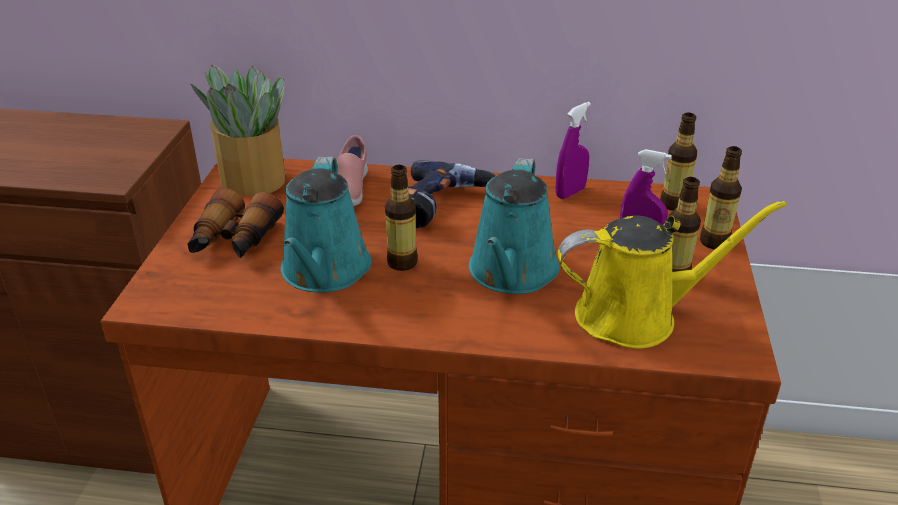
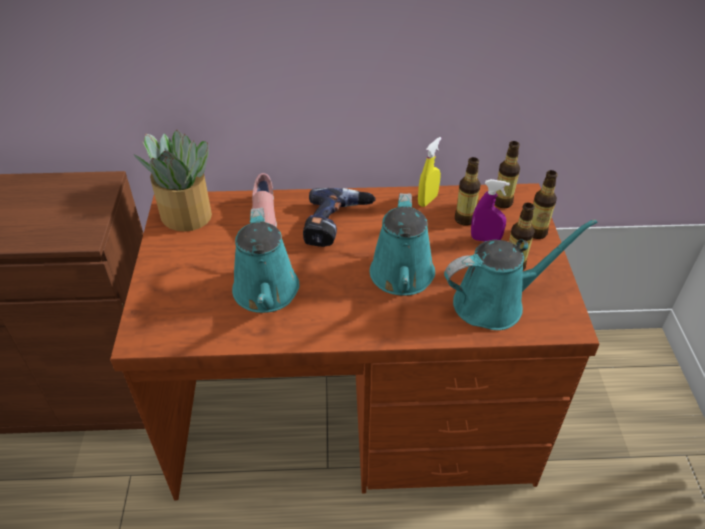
camera: 10 degrees left, 10 degrees up
binoculars [188,188,284,258] -> none
bottle [385,165,418,271] -> bottle moved to [455,157,481,226]
purple spray bottle [556,102,591,199] -> yellow spray bottle [418,137,442,207]
yellow watering can [558,200,787,349] -> turquoise watering can [444,219,598,330]

